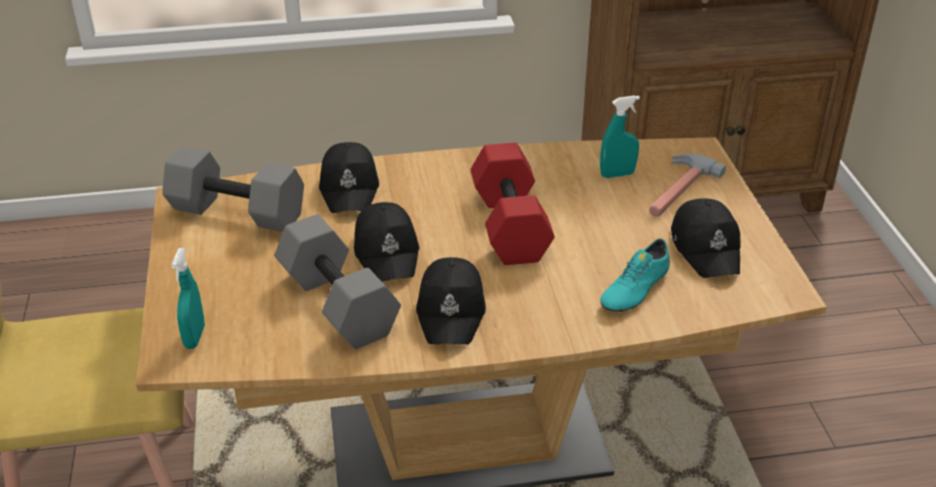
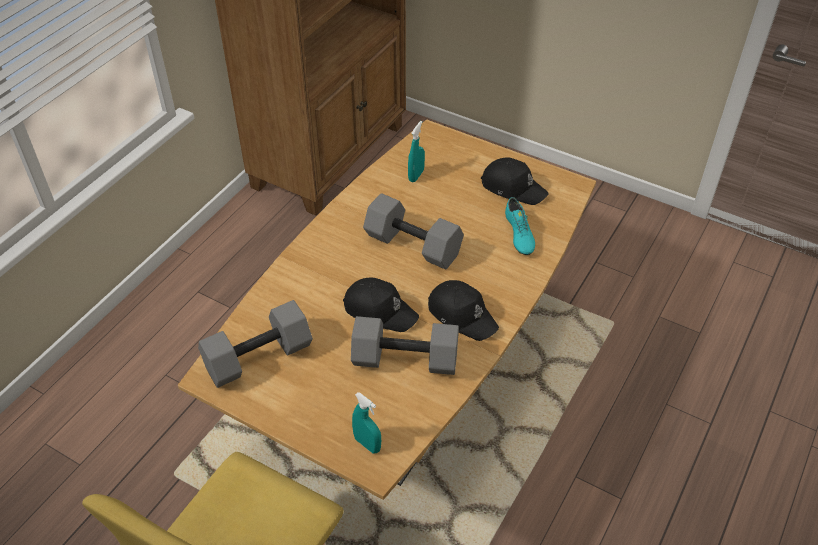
camera: 50 degrees left, 10 degrees up
black cap [319,142,379,213] -> none
red dumbbell [471,143,555,265] -> grey dumbbell [363,193,464,270]
hammer [649,153,726,216] -> none

